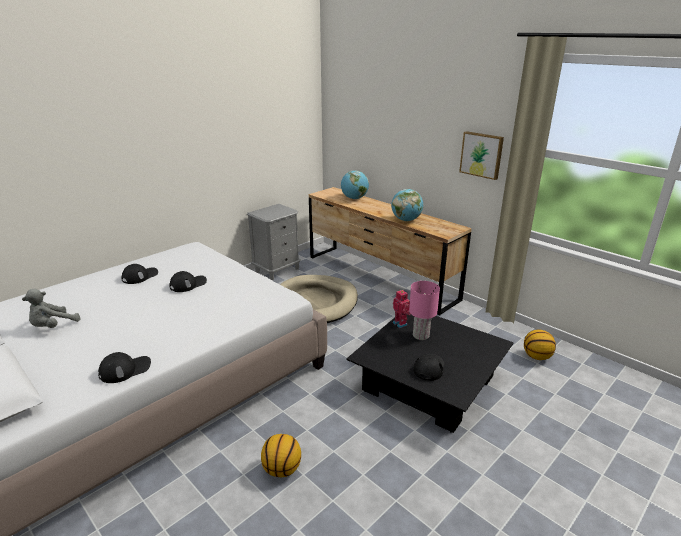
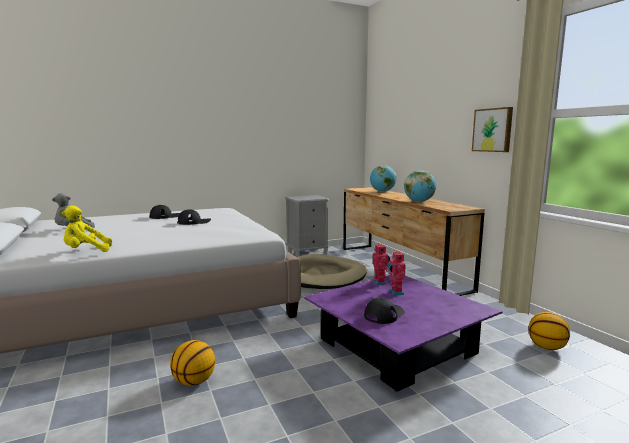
camera: 20 degrees right, 15 degrees down
black cap [98,352,151,383] -> yellow plush toy [62,206,112,252]
black coffee table [346,314,514,433] -> purple coffee table [304,276,502,392]
pink table lamp [409,281,440,340] -> toy robot [387,251,406,295]

